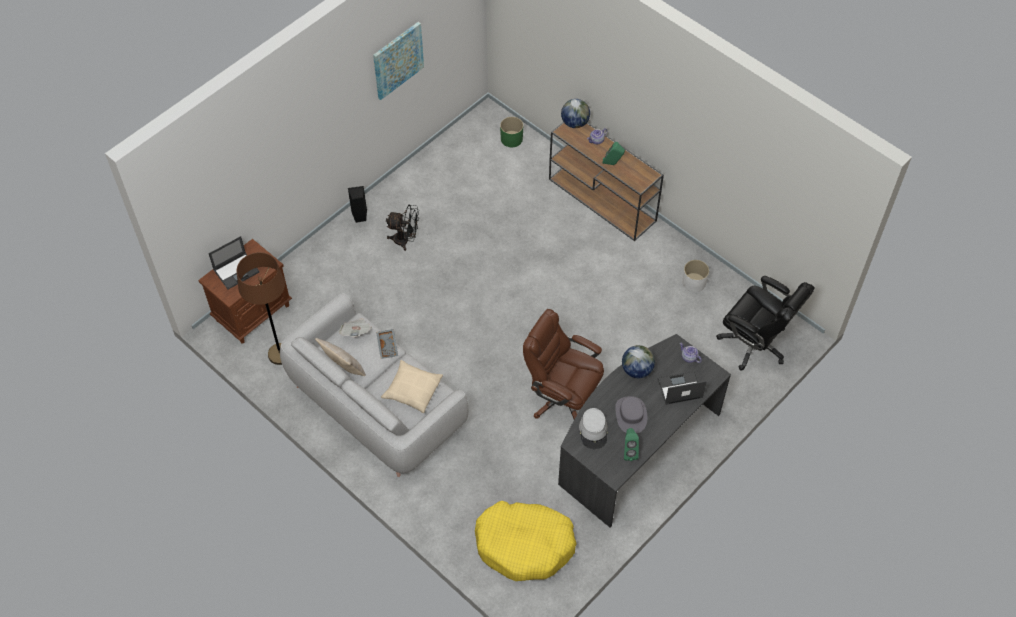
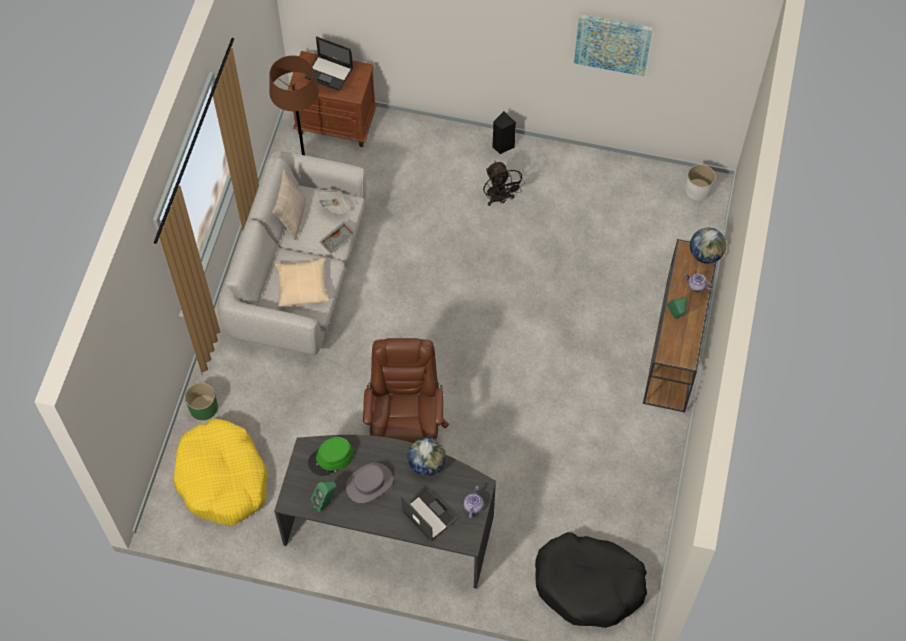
camera: 60 degrees right, 5 degrees up
green planter [500,117,523,147] -> green planter moved to [185,383,218,420]
grey hat [579,408,608,449] -> green hat [308,437,354,476]
white planter [682,260,709,292] -> white planter moved to [685,164,716,201]
black office chair [716,276,815,371] -> black dog bed [535,532,647,628]

